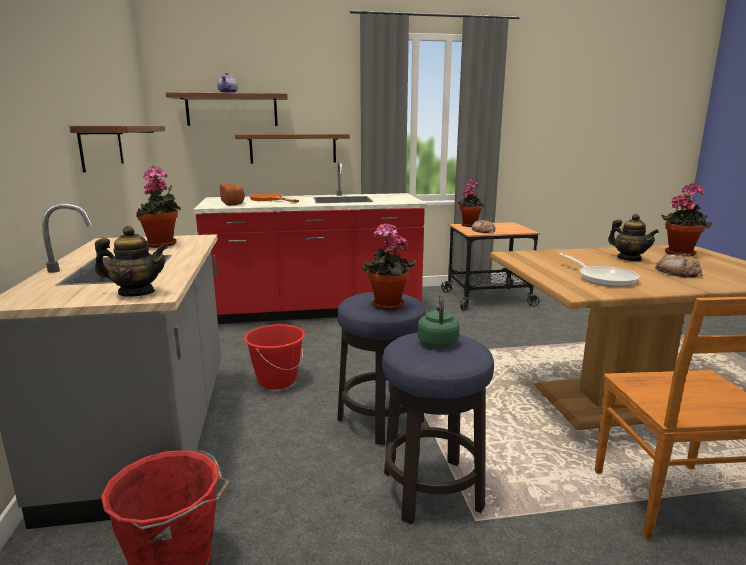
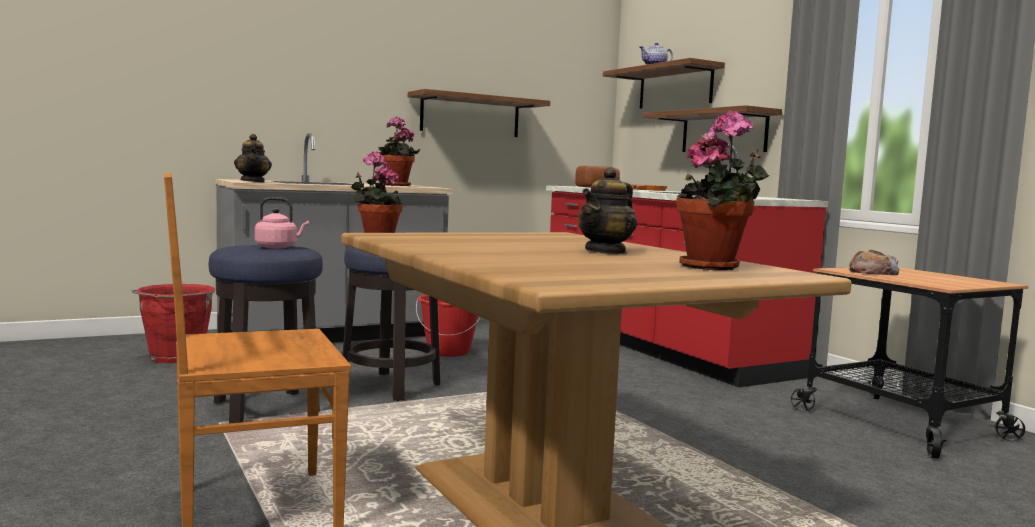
camera: 70 degrees right, 10 degrees down
green kettle [417,293,460,348] -> pink kettle [255,197,309,249]
potted plant [458,179,485,227] -> none
frying pan [559,253,640,287] -> none
bread [655,254,703,278] -> none

